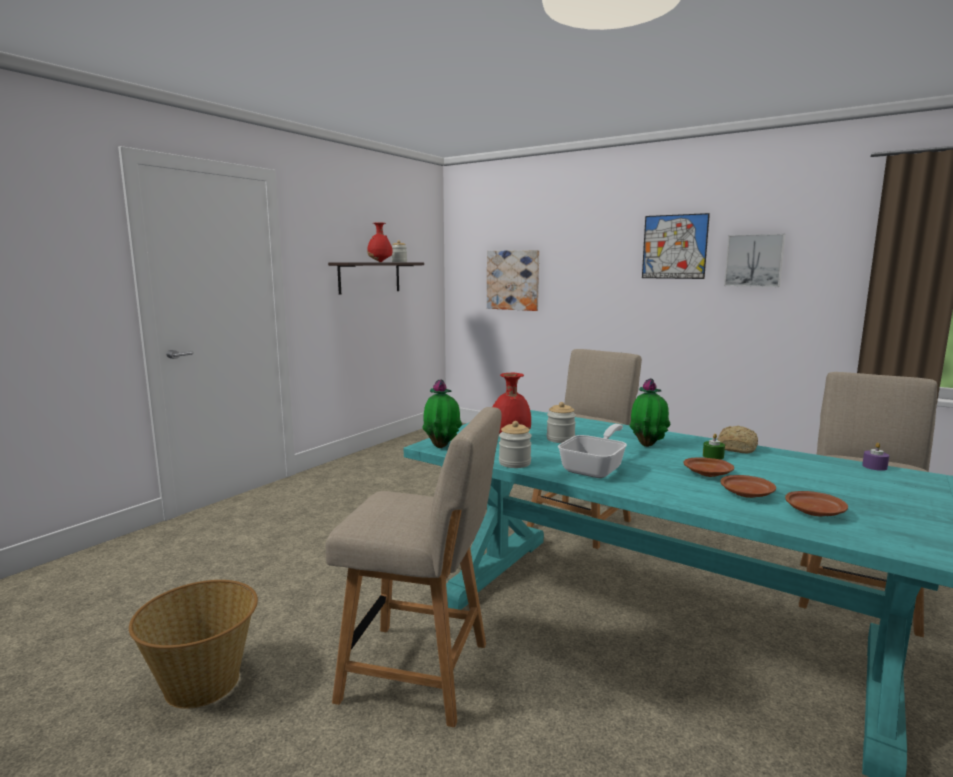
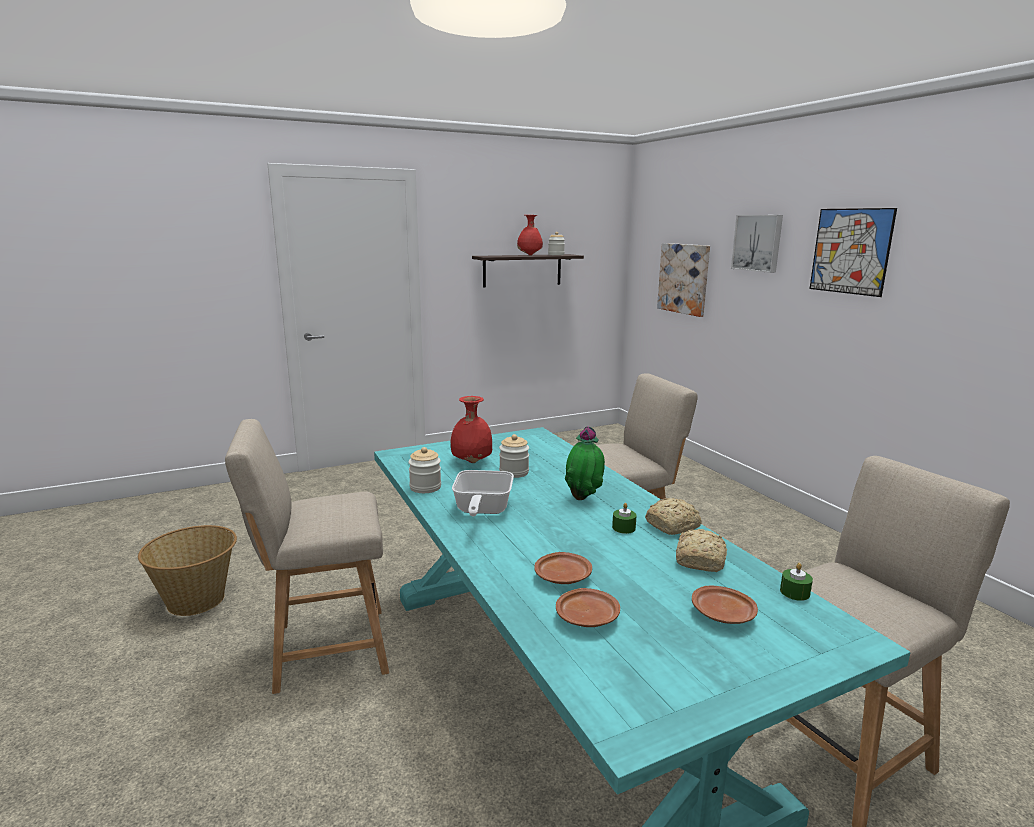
camera: 30 degrees right, 5 degrees up
beige chair [326,407,502,727] -> beige chair turned 120 degrees clockwise [225,419,389,694]
potted plant [422,379,462,448] -> none
frying pan [558,424,627,478] -> frying pan turned 120 degrees clockwise [452,470,514,517]
brown plate [684,457,734,477] -> brown plate moved to [692,586,758,624]
picture [724,234,785,287] -> picture moved to [731,215,783,273]
purple candle [862,443,889,471] -> green candle [780,563,813,601]
none -> bread [676,529,727,572]

